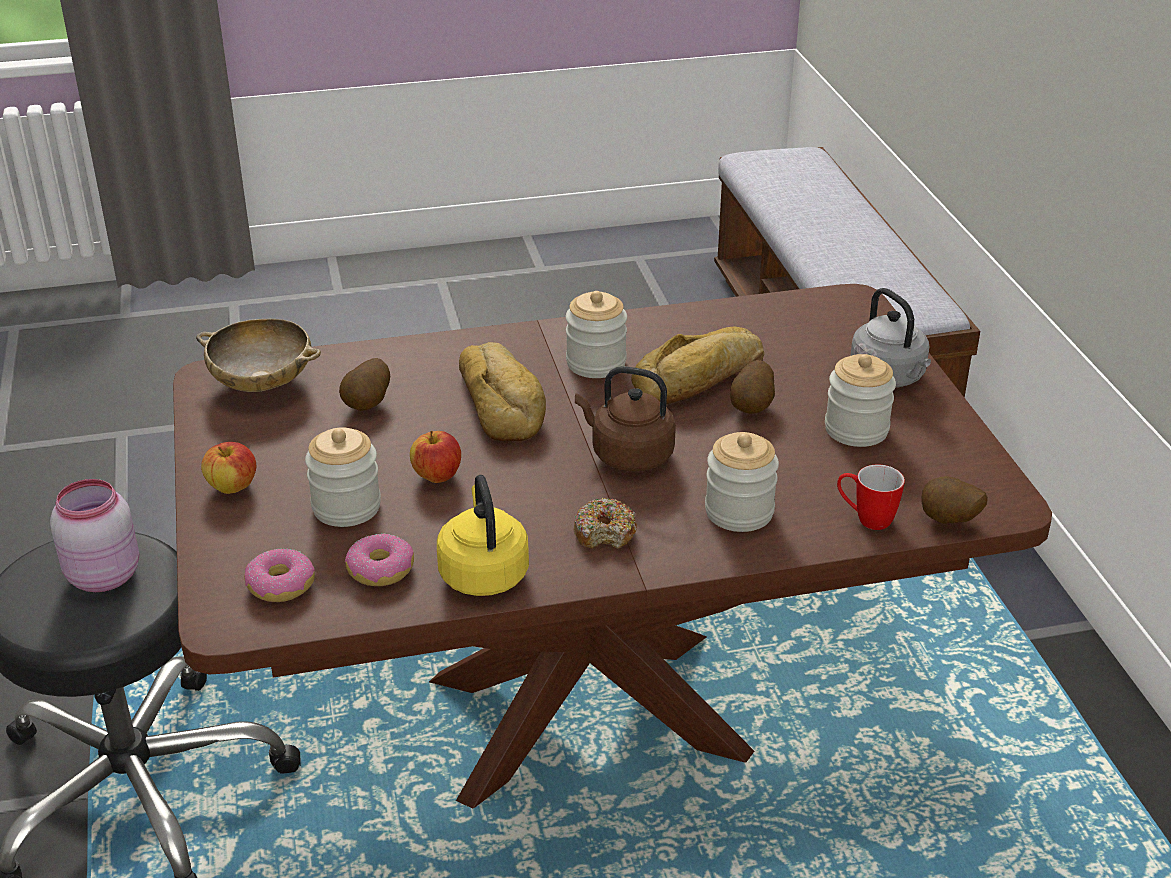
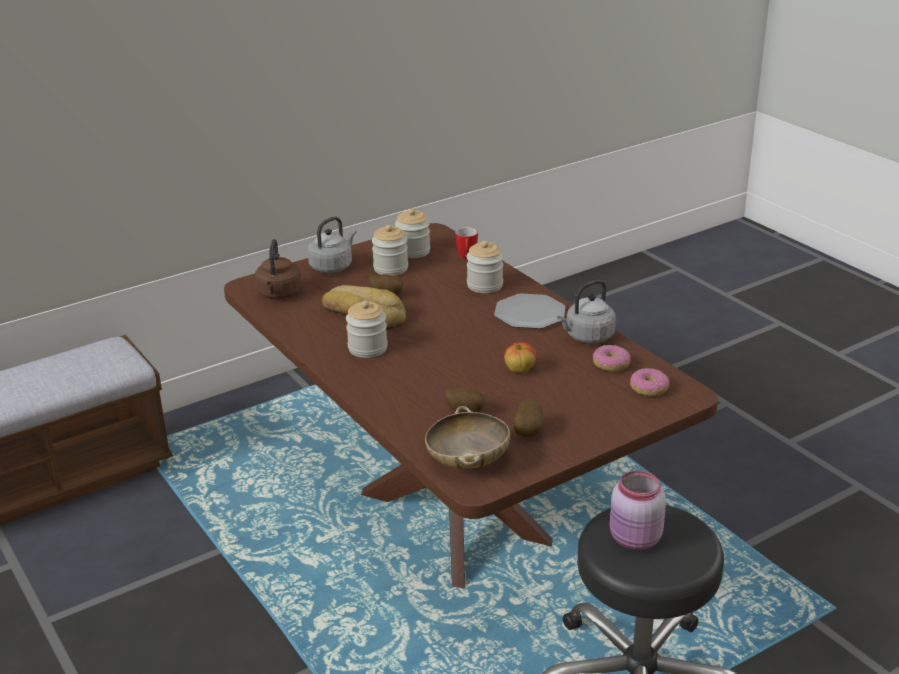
camera: 110 degrees left, 5 degrees down
apple [201,442,256,494] -> none
jar [305,427,381,527] -> jar moved to [395,208,430,258]
yellow kettle [437,475,529,596] -> grey kettle [557,280,616,344]
bread [459,342,546,441] -> none
donut [574,498,637,549] -> plate [494,294,566,329]
brown kettle [575,366,676,472] -> brown kettle moved to [255,239,302,299]
potato [921,476,988,524] -> potato moved to [513,399,544,438]

